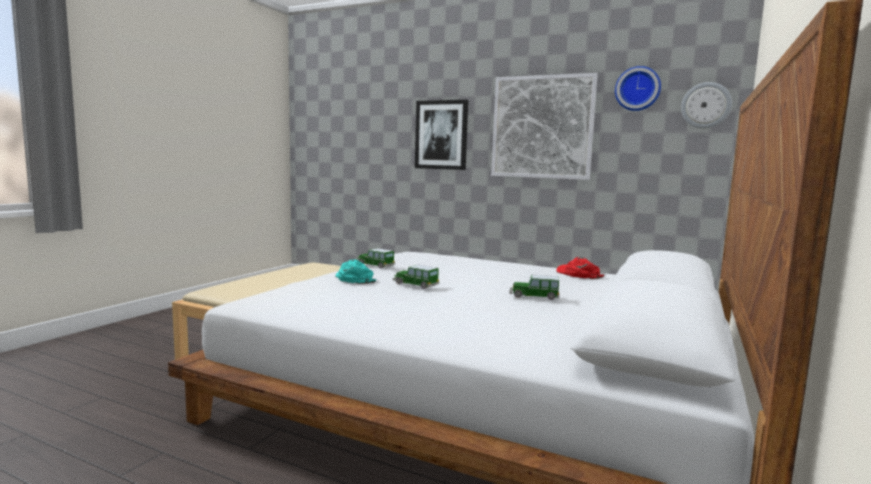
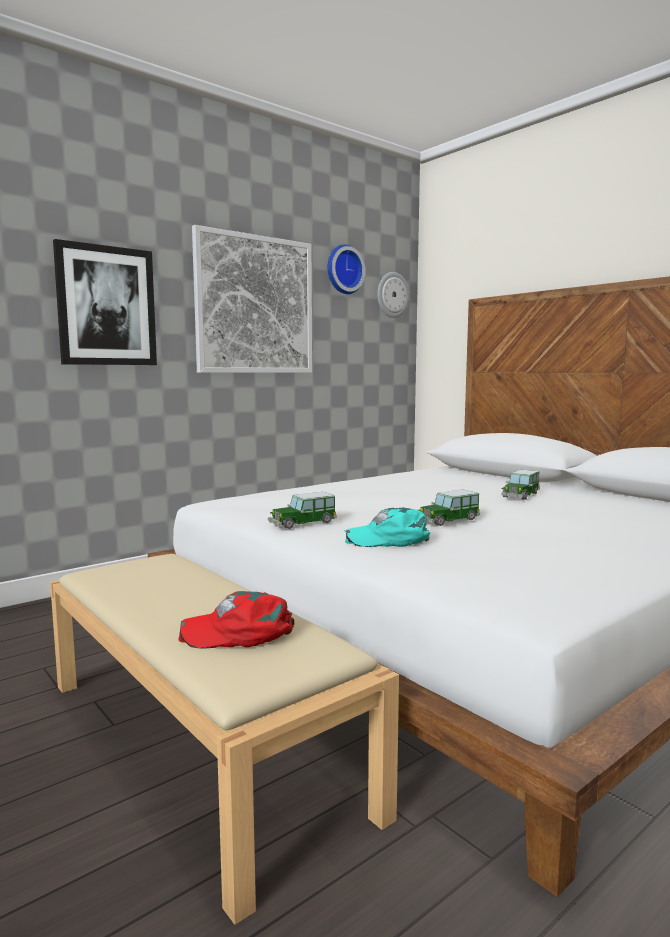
camera: 65 degrees left, 0 degrees up
red cap [556,257,604,279] -> red cap moved to [178,591,294,649]

